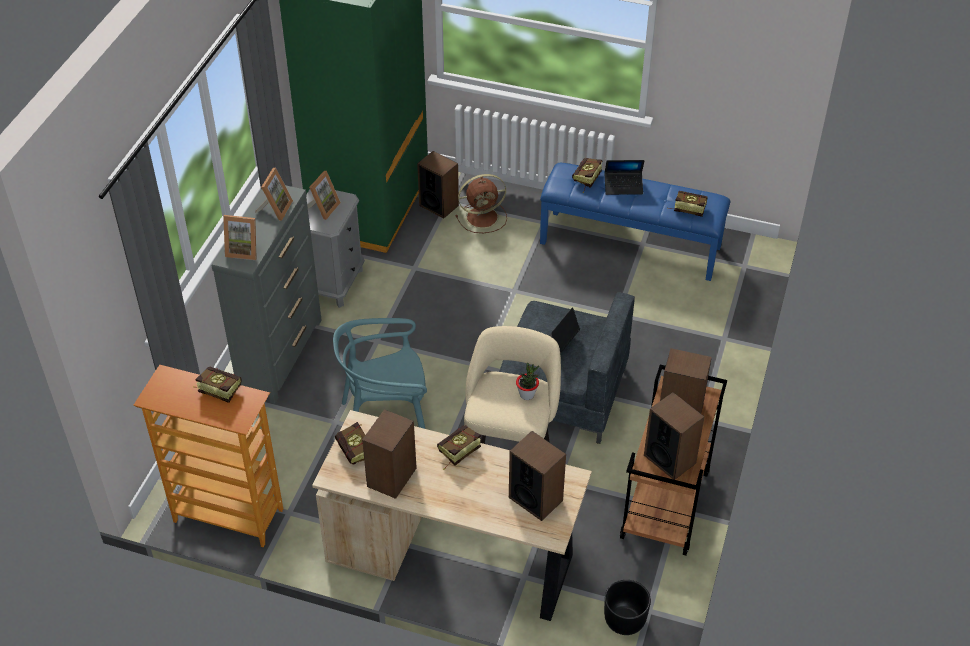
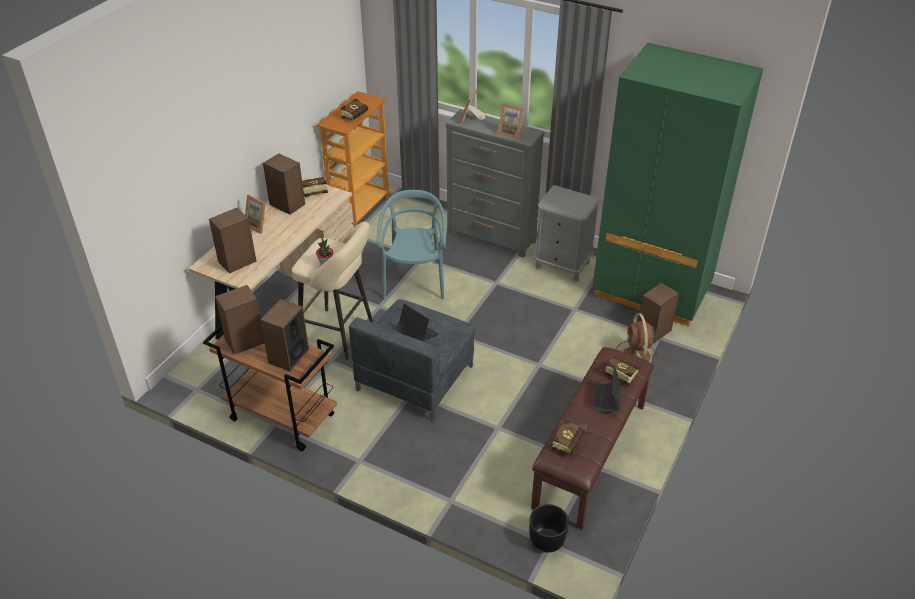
camera: 100 degrees right, 5 degrees down
picture frame [307,171,341,220] -> picture frame moved to [245,195,266,234]
book [437,425,481,470] -> none
blue bench [540,163,731,281] -> brown bench [531,347,654,530]
black planter [604,580,651,635] -> black planter moved to [529,504,569,552]

